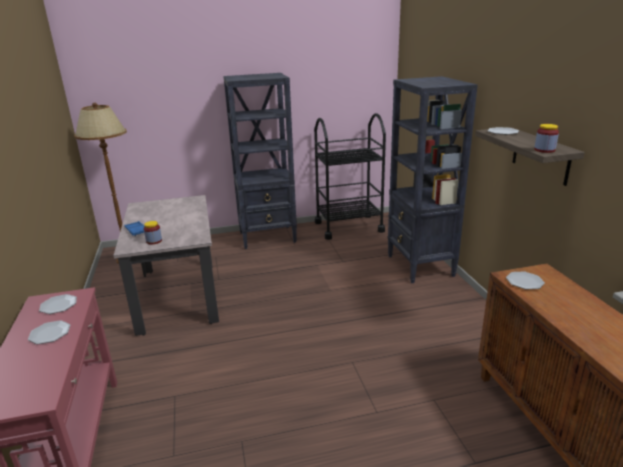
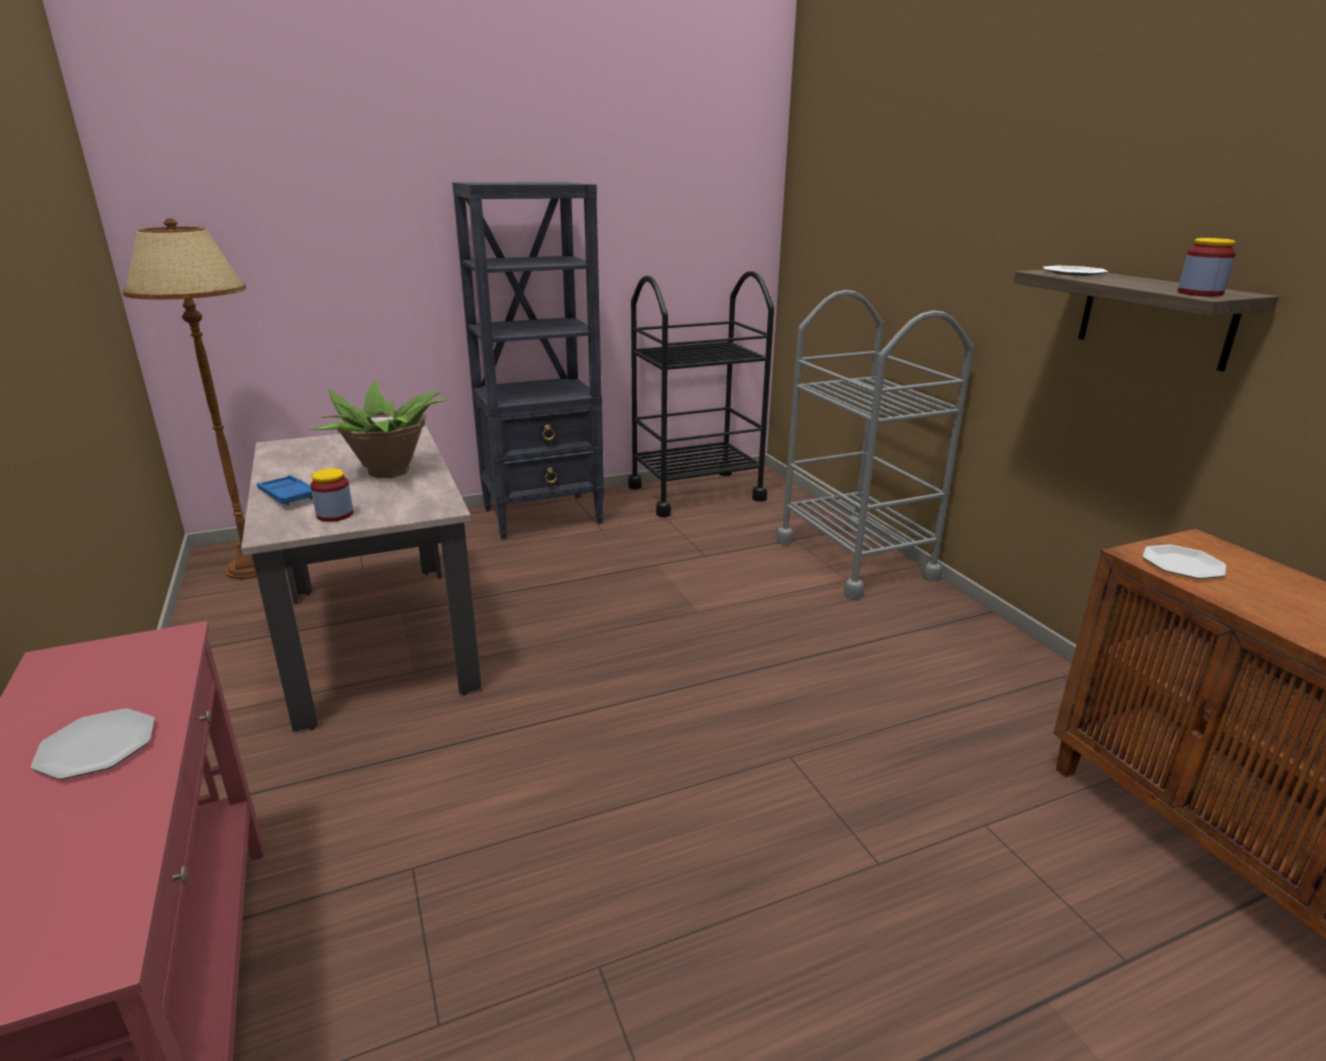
camera: 10 degrees left, 0 degrees up
plate [39,294,77,314] -> none
black bookcase [387,76,478,283] -> grey cart [776,290,974,599]
none -> potted plant [310,381,448,478]

